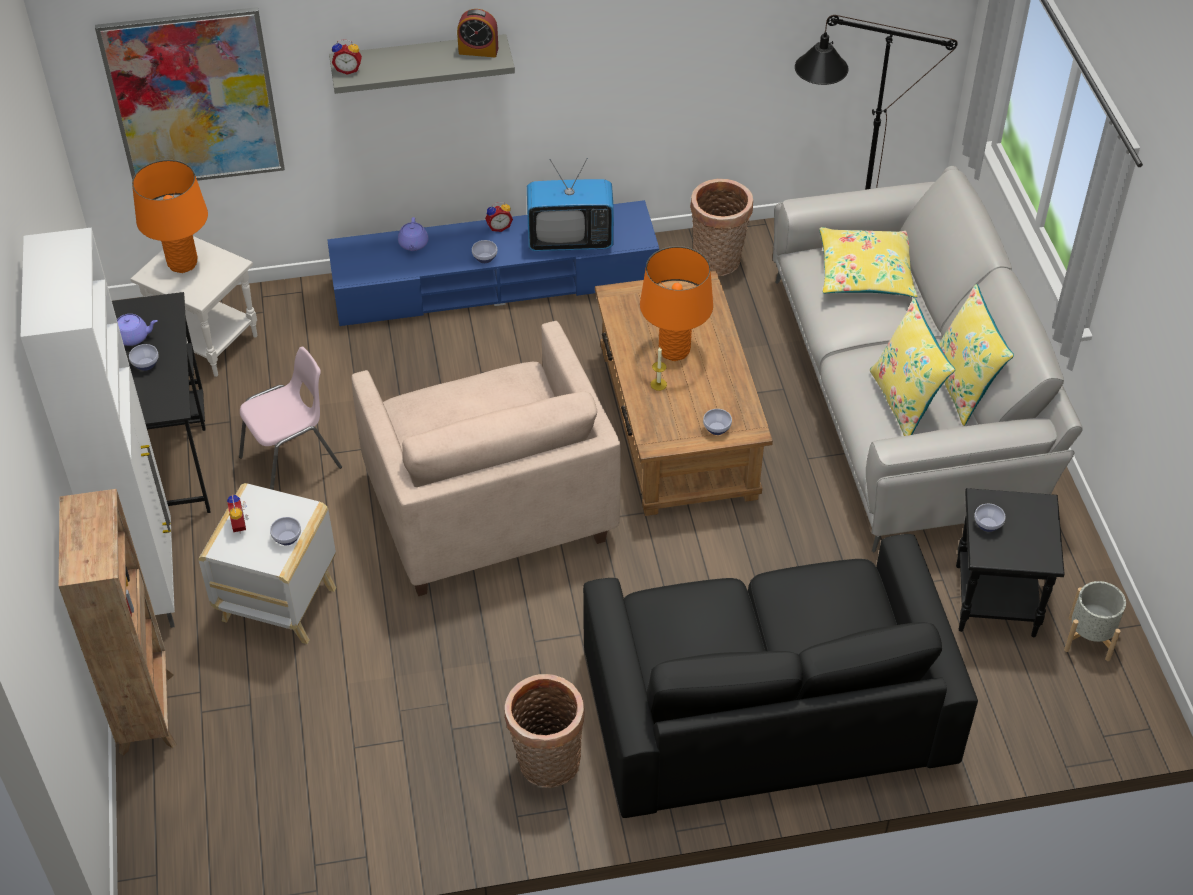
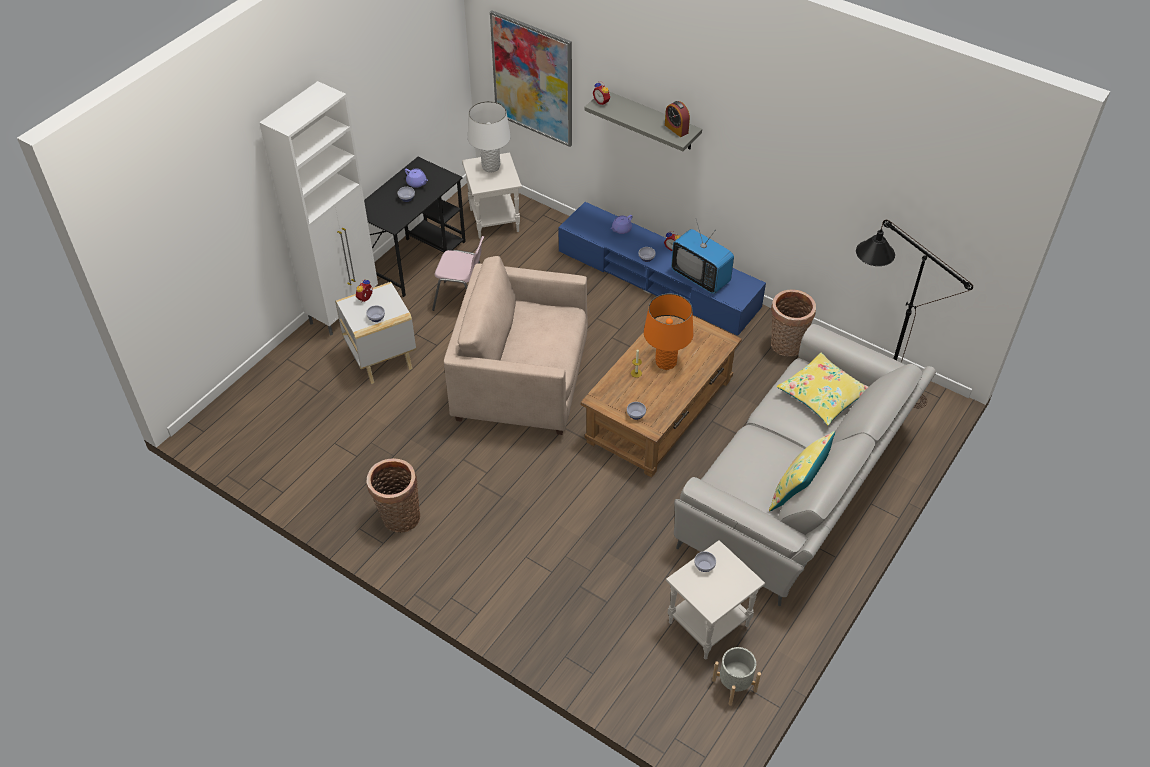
camera: 45 degrees right, 0 degrees up
brown bookcase [59,489,176,756] -> none
orange table lamp [132,160,208,273] -> white table lamp [468,101,511,173]
beige armchair [352,321,621,596] -> beige armchair turned 75 degrees clockwise [444,256,588,435]
black sofa [583,534,978,818] -> none
yellow pillow [870,298,955,436] -> none
black side table [956,488,1065,637] -> white side table [666,540,765,660]

